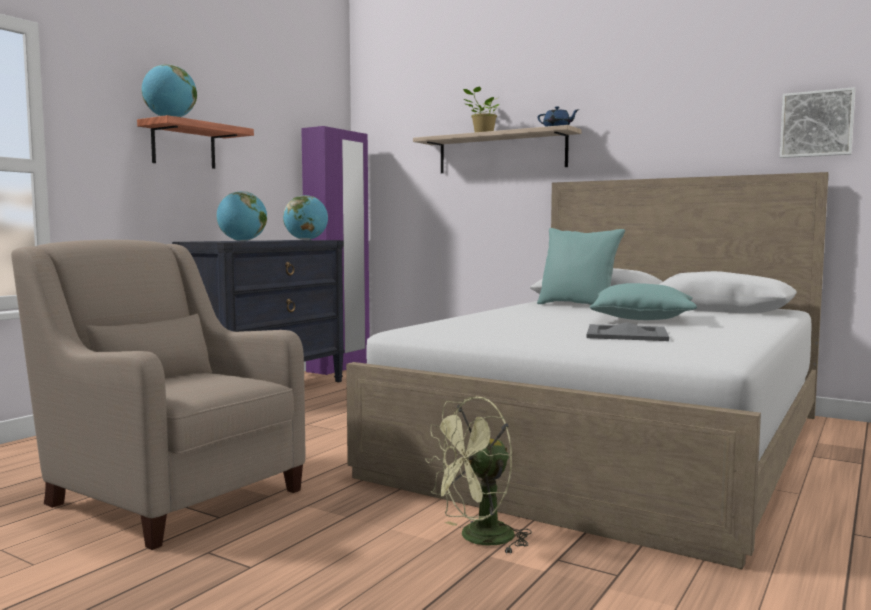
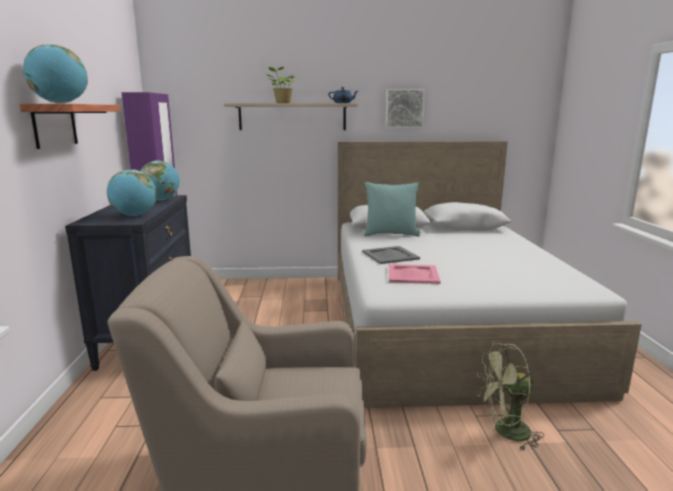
camera: 35 degrees left, 10 degrees up
green fan [425,397,532,554] -> green fan turned 60 degrees clockwise [477,343,544,450]
grey tray [587,322,669,341] -> grey tray moved to [362,246,420,264]
turquoise pillow [590,283,697,320] -> none
picture [780,87,855,158] -> picture moved to [385,89,425,128]
none -> pink tray [389,264,441,284]

